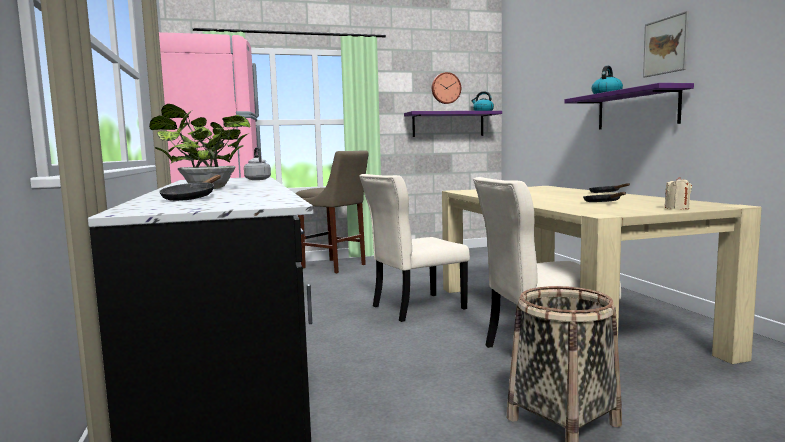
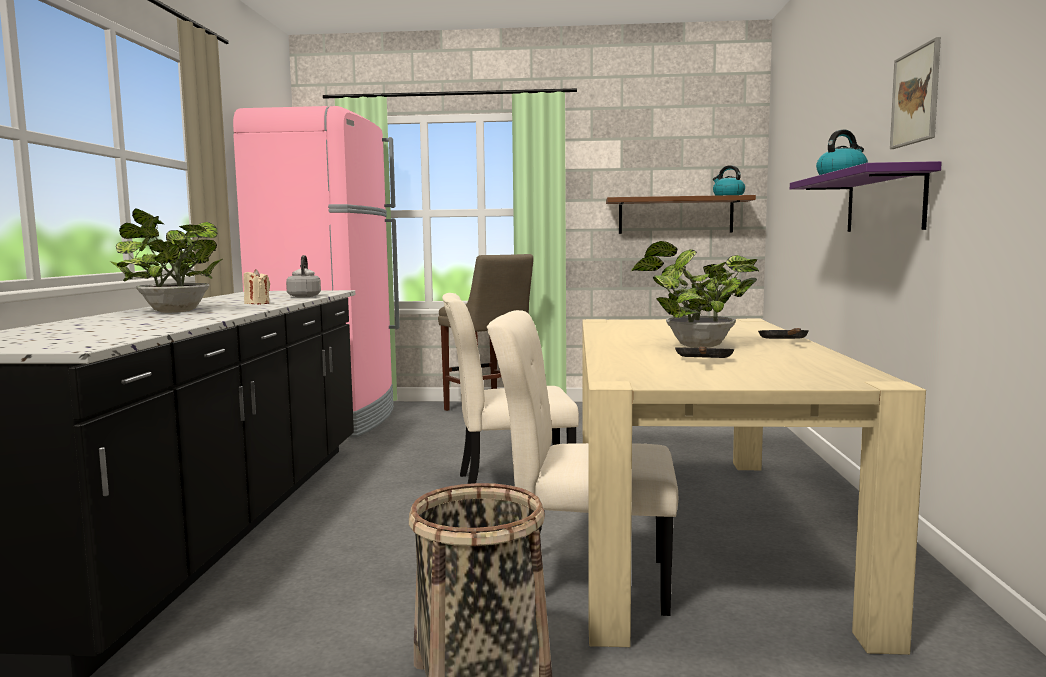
camera: 20 degrees right, 0 degrees up
black frying pan [159,175,221,201] -> none
purple shelf [404,111,502,137] -> brown shelf [606,195,756,234]
wall clock [432,72,461,104] -> none
beige candle [664,177,692,209] -> beige candle moved to [243,269,270,304]
none -> potted plant [631,241,759,348]

